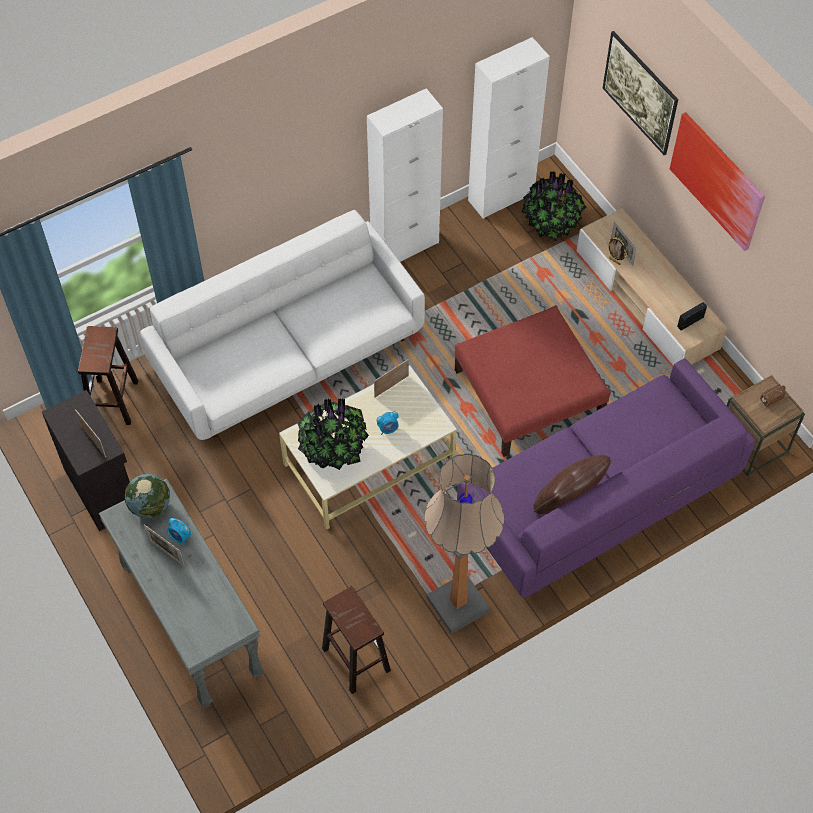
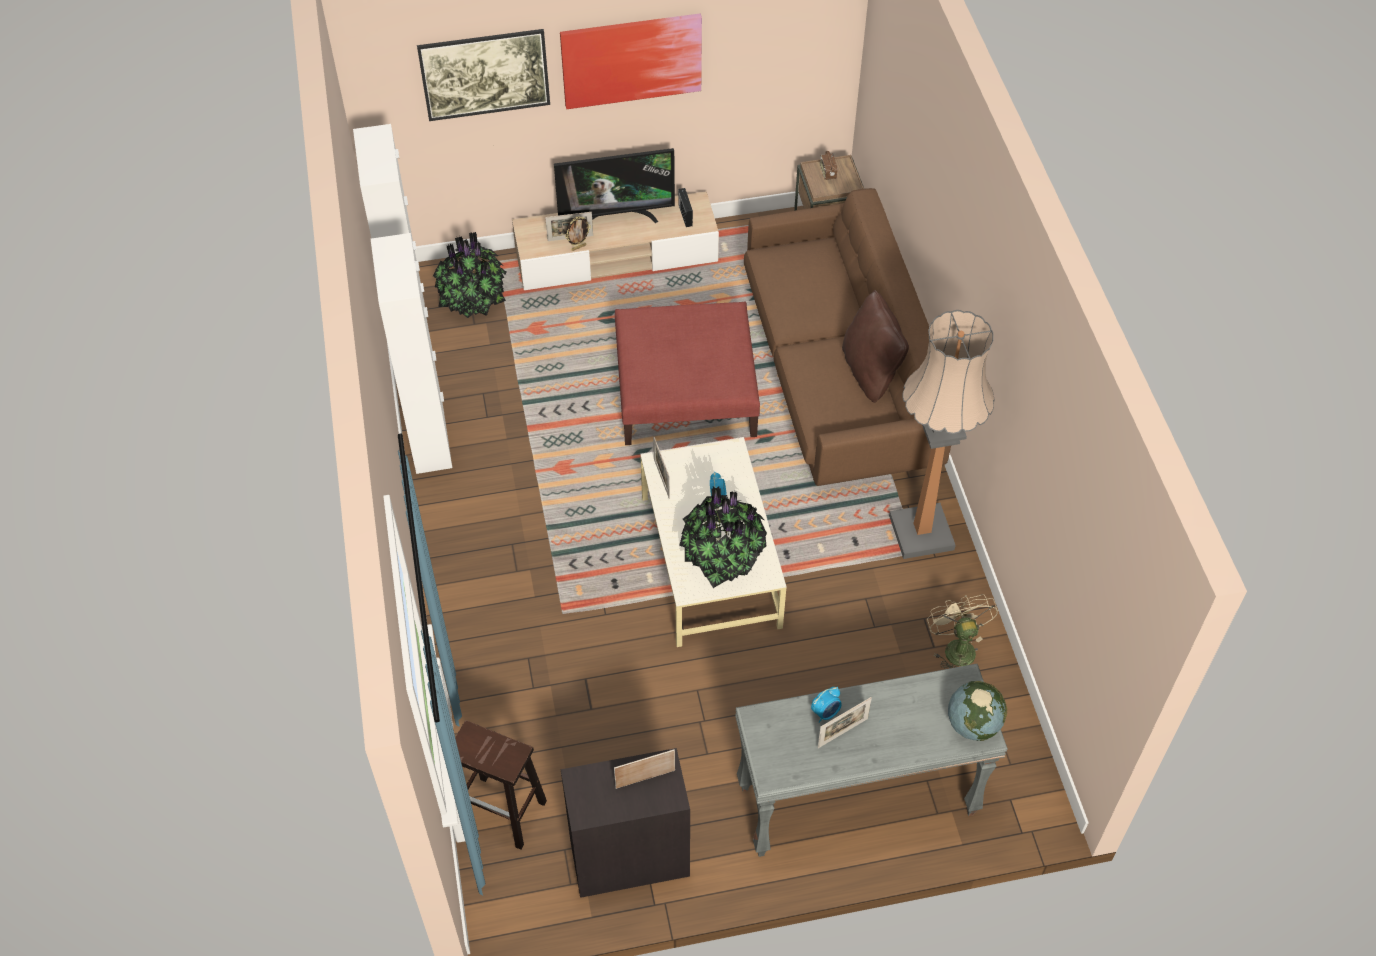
camera: 70 degrees left, 5 degrees down
globe [125,474,170,518] -> globe moved to [948,681,1007,741]
white sofa [140,210,425,440] -> none
brown stool [322,586,391,694] -> beige fan [927,594,998,668]
purple sofa [457,358,755,598] -> brown sofa [744,188,951,486]
none -> television [554,148,675,223]

